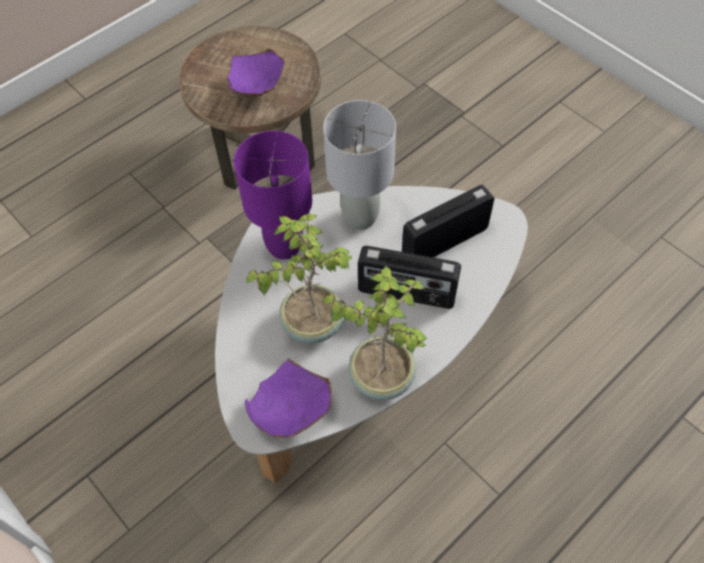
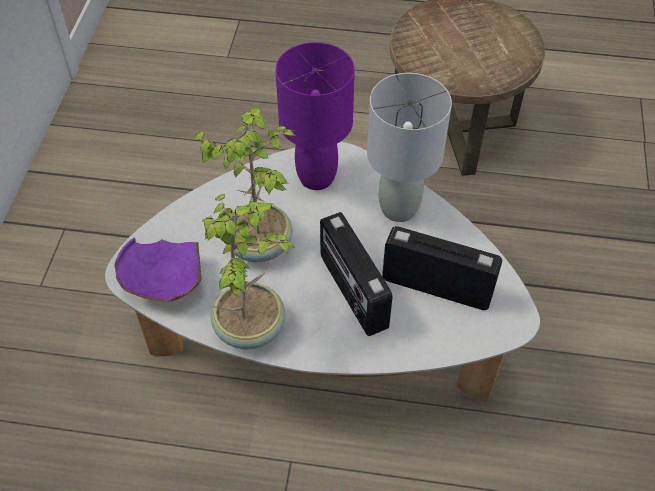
camera: 50 degrees right, 5 degrees down
purple bowl [227,49,285,96] -> none

